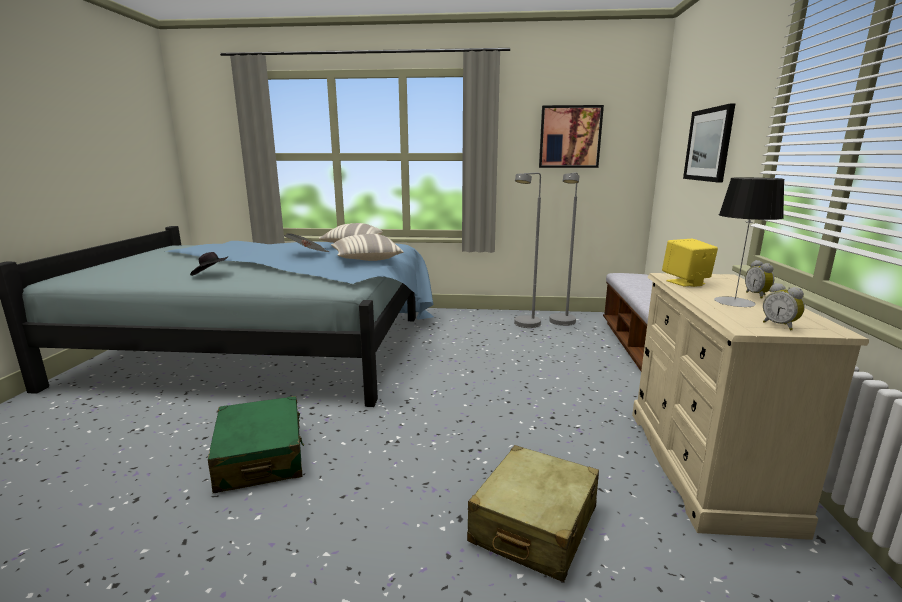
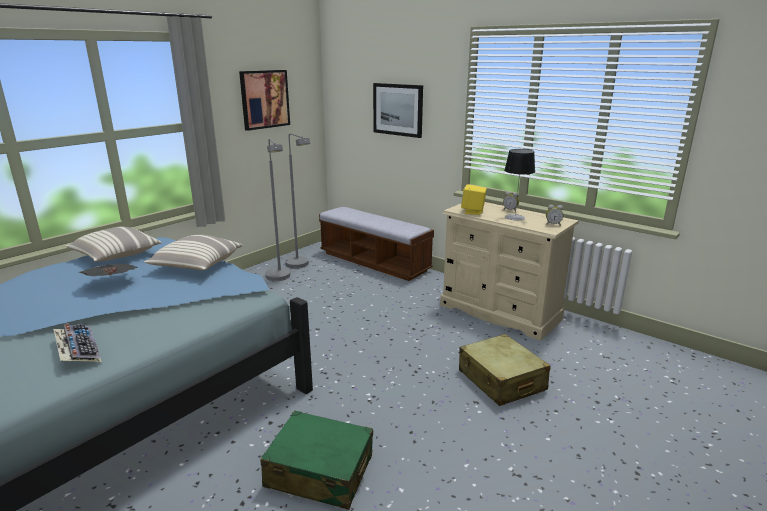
camera: 55 degrees left, 5 degrees up
black hat [190,252,228,276] -> keyboard [53,323,102,362]

